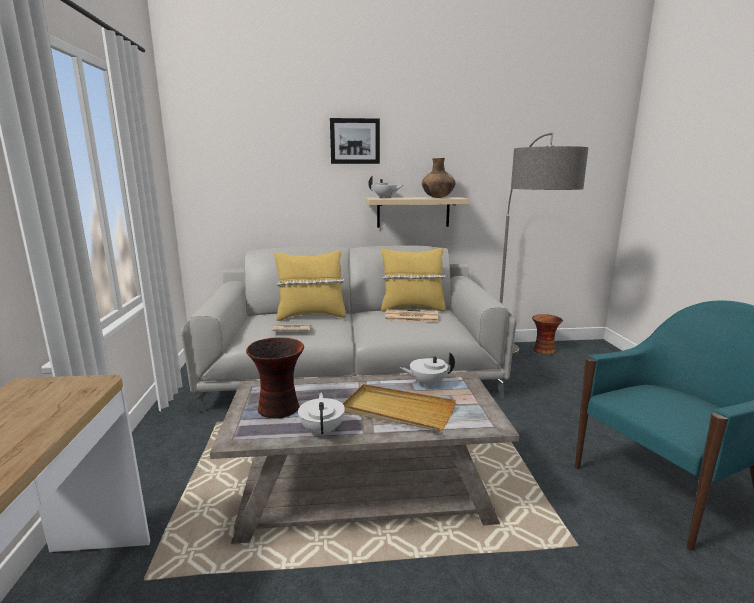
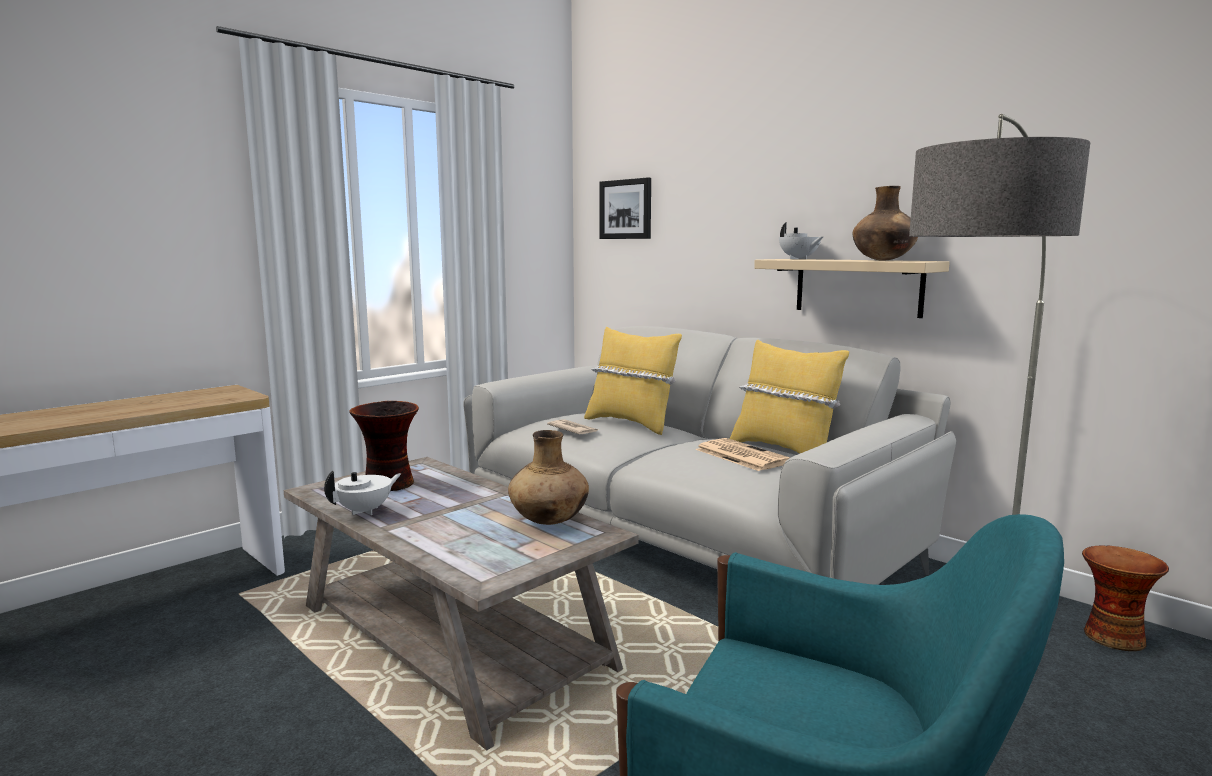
camera: 50 degrees right, 5 degrees down
picture [330,118,380,164] -> picture moved to [599,177,651,239]
beige tray [343,384,456,431] -> none
white teapot [400,352,455,388] -> brown vase [508,430,589,525]

